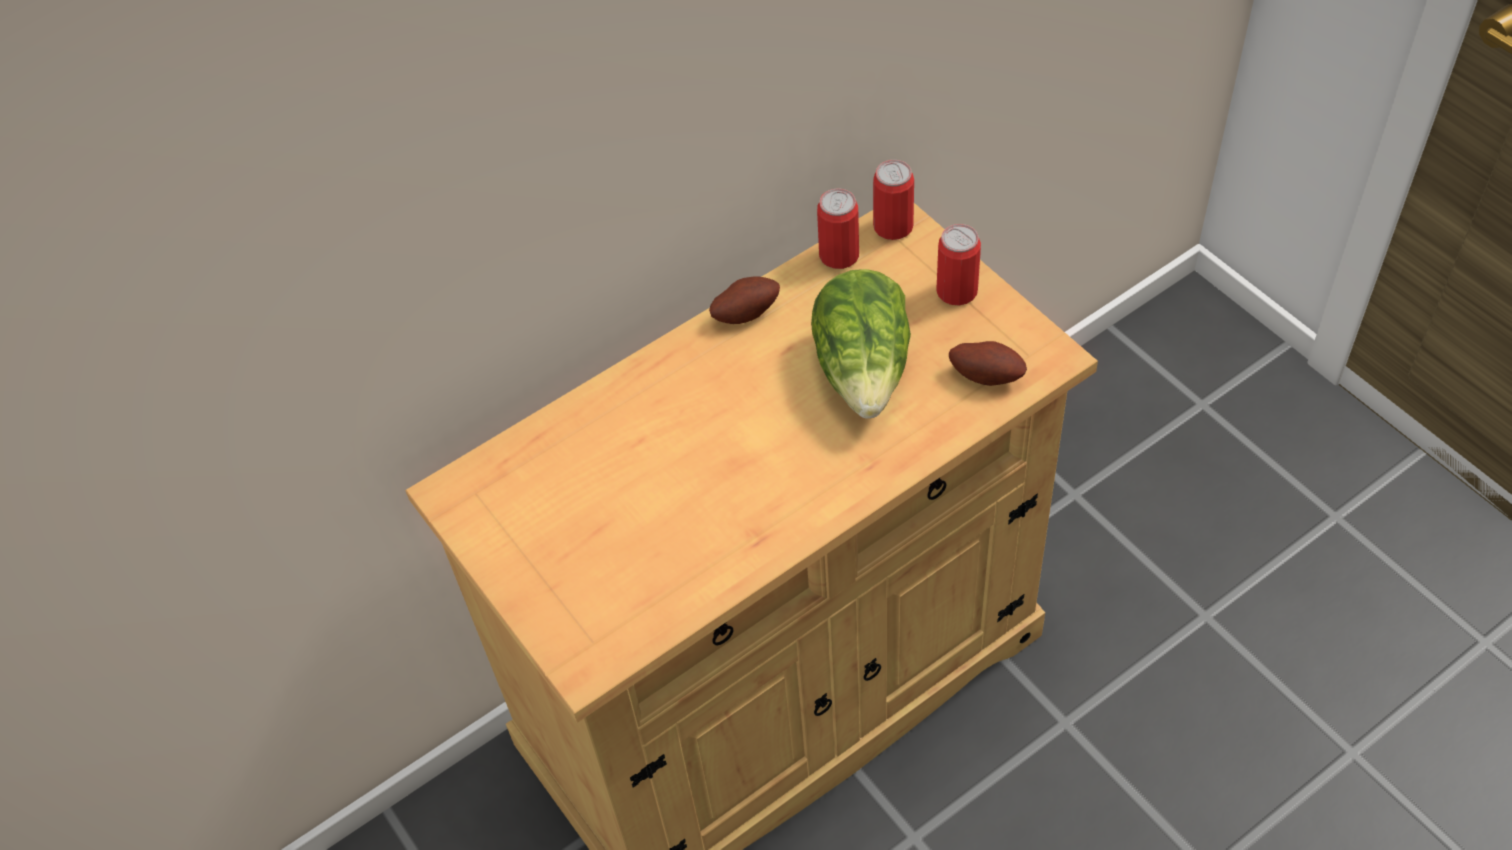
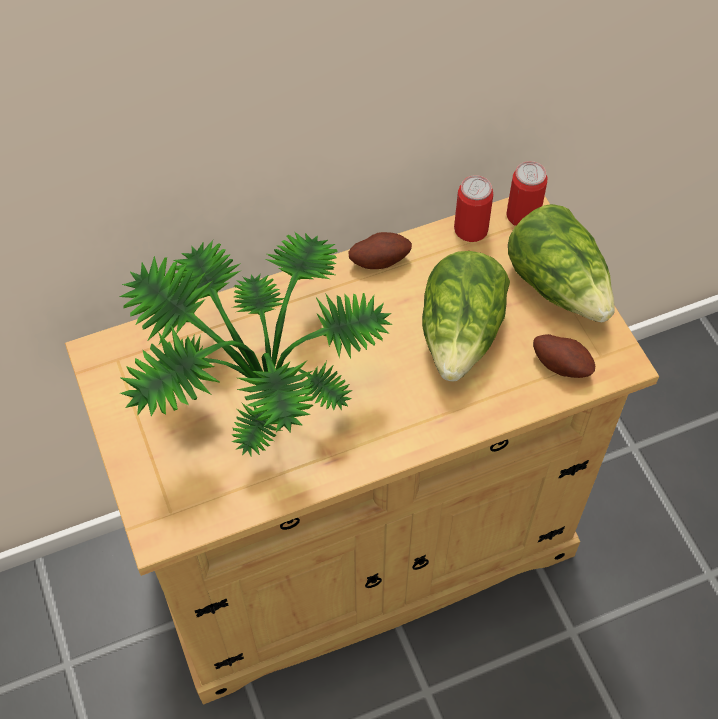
camera: 10 degrees right, 5 degrees up
can [936,224,981,306] -> lettuce [508,204,615,322]
none -> potted plant [119,231,393,456]

